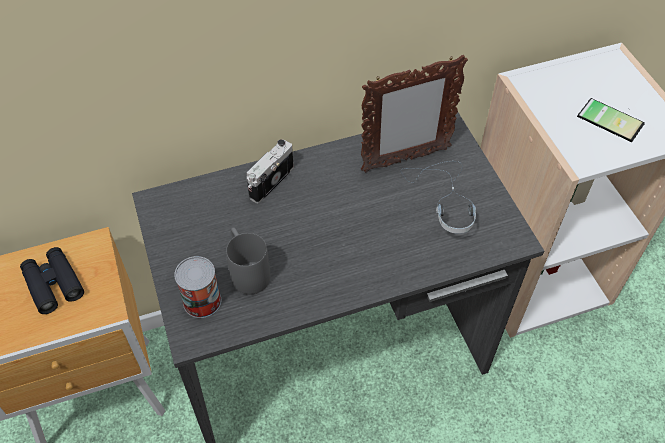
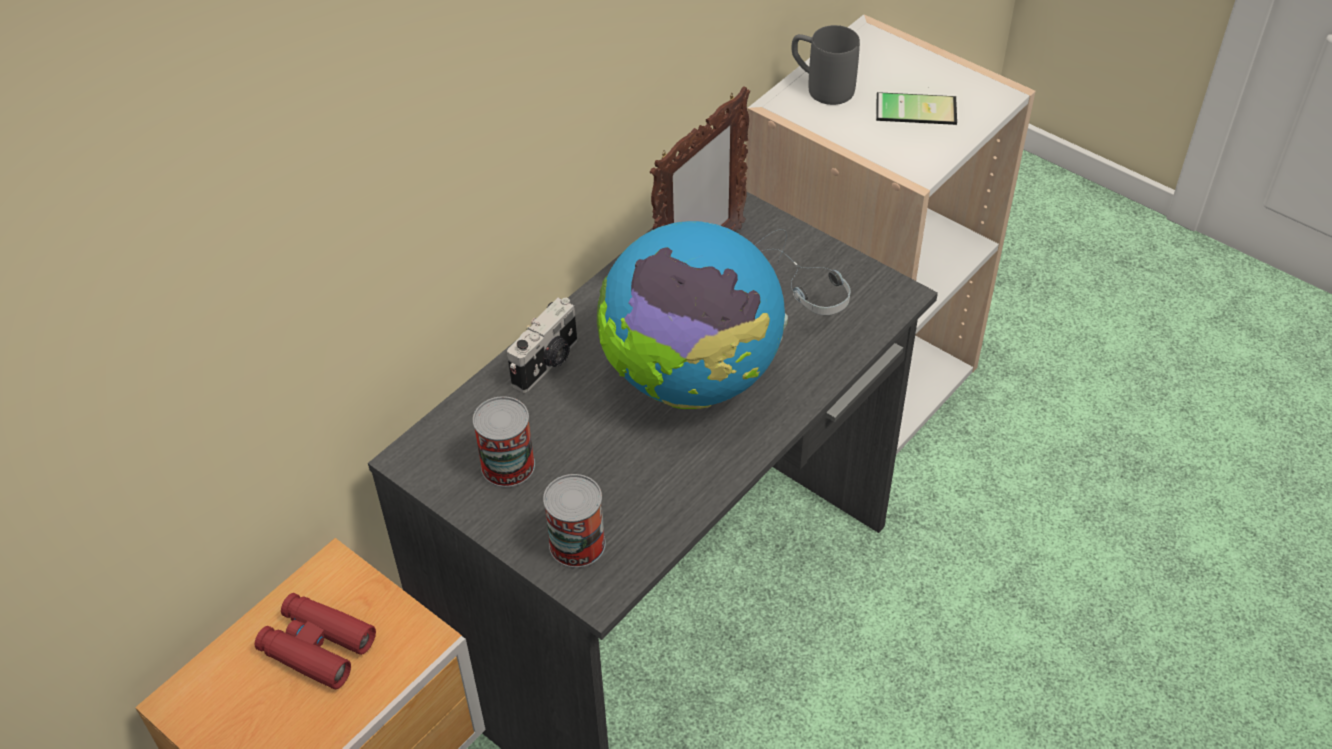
camera: 30 degrees left, 5 degrees down
black binoculars [20,247,84,314] -> red binoculars [254,593,376,690]
grey mug [226,227,270,294] -> grey mug moved to [792,25,860,105]
camera [246,139,294,204] -> camera turned 150 degrees counterclockwise [507,298,577,393]
none -> can [473,396,535,487]
none -> globe [597,221,788,409]

